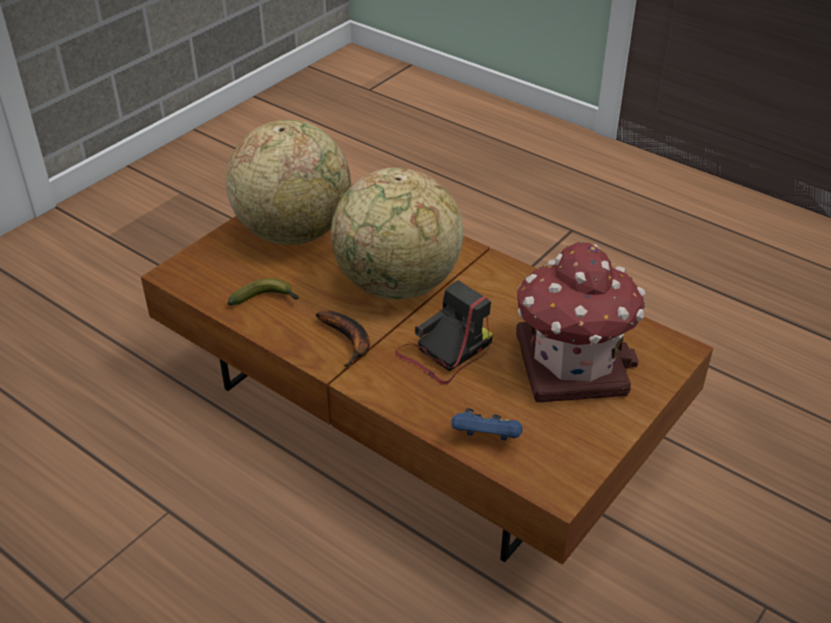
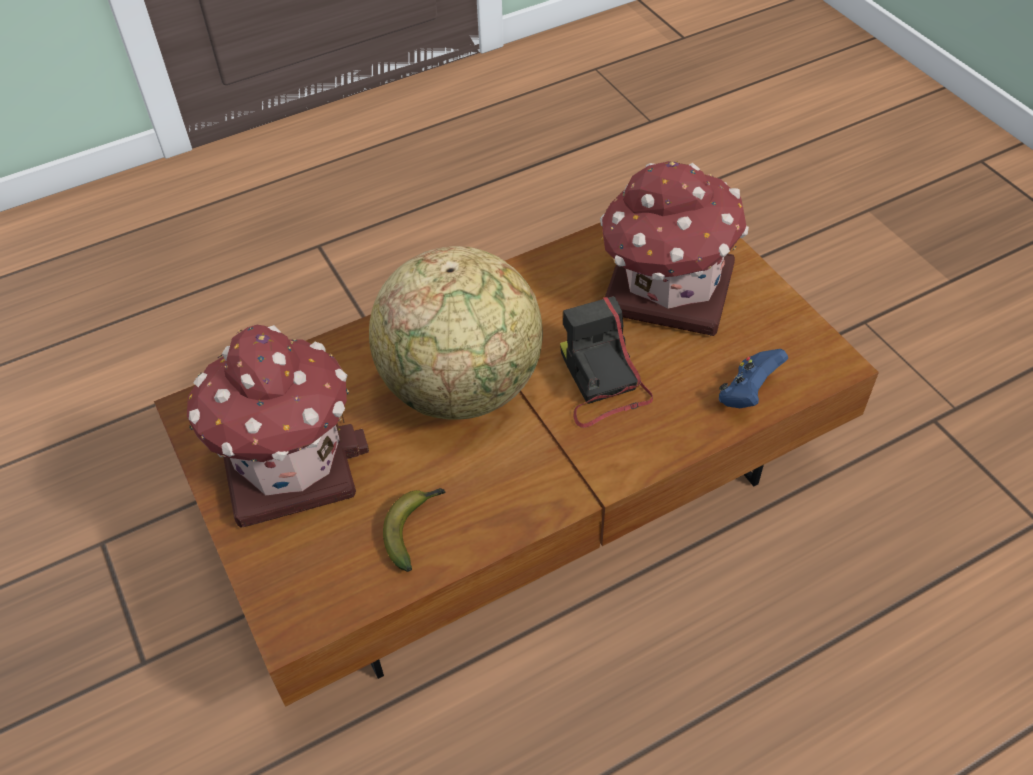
camera: 65 degrees left, 10 degrees up
globe [226,120,351,245] -> toy house [187,325,369,528]
banana [316,311,370,367] -> none

